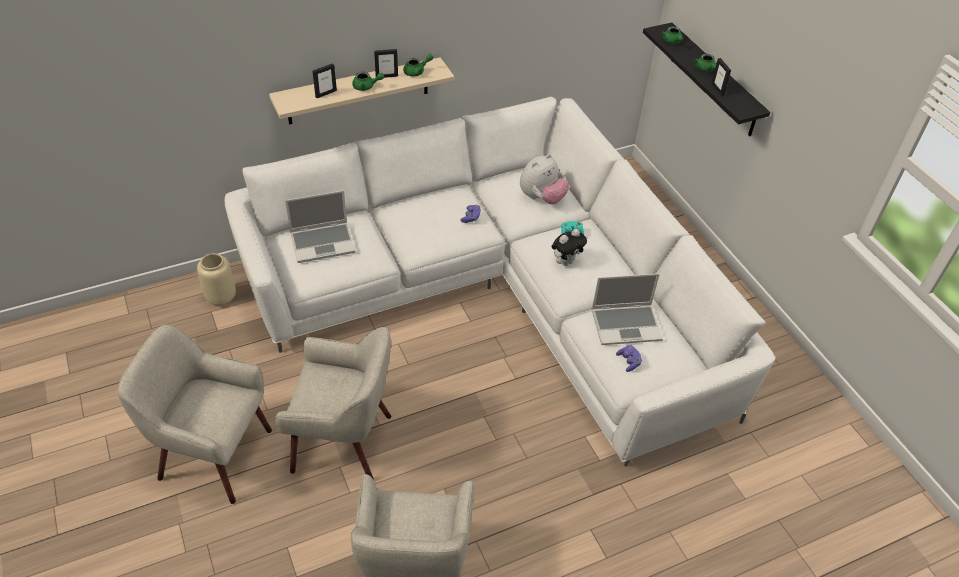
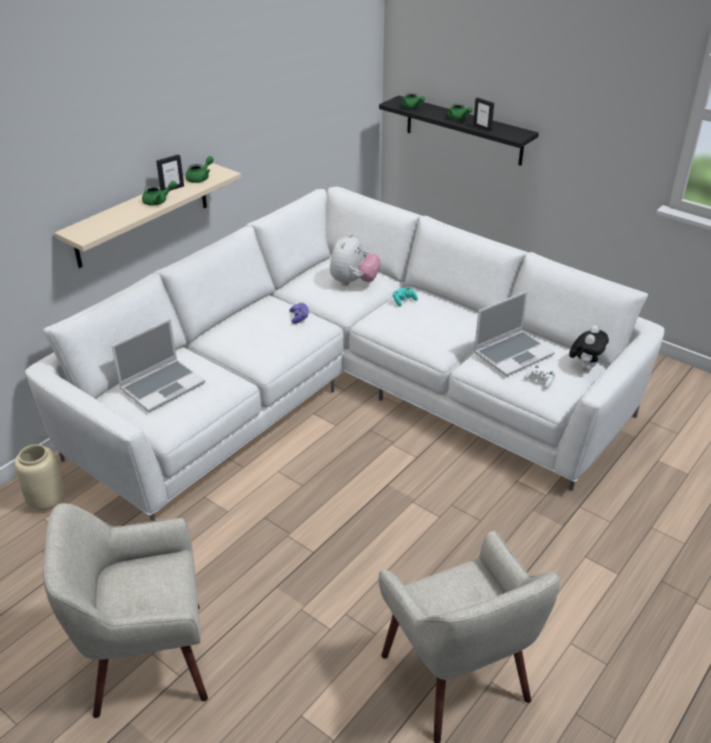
camera: 25 degrees left, 10 degrees down
beige armchair [275,327,391,480] -> none
picture frame [312,63,337,98] -> none
plush toy [552,229,587,266] -> plush toy moved to [569,325,609,372]
purple game controller [616,345,642,372] -> white game controller [525,365,555,389]

